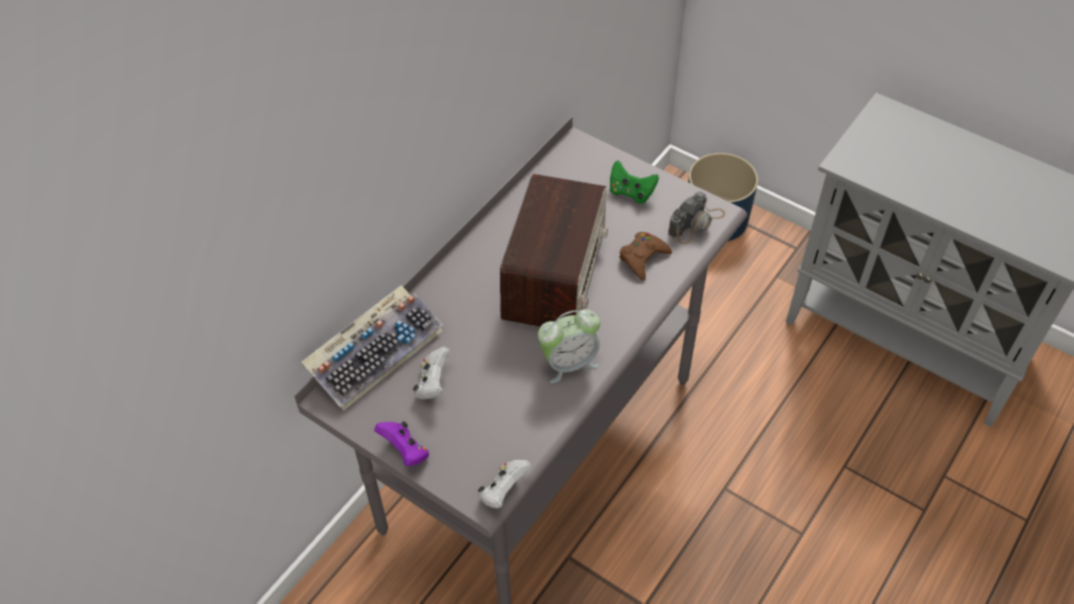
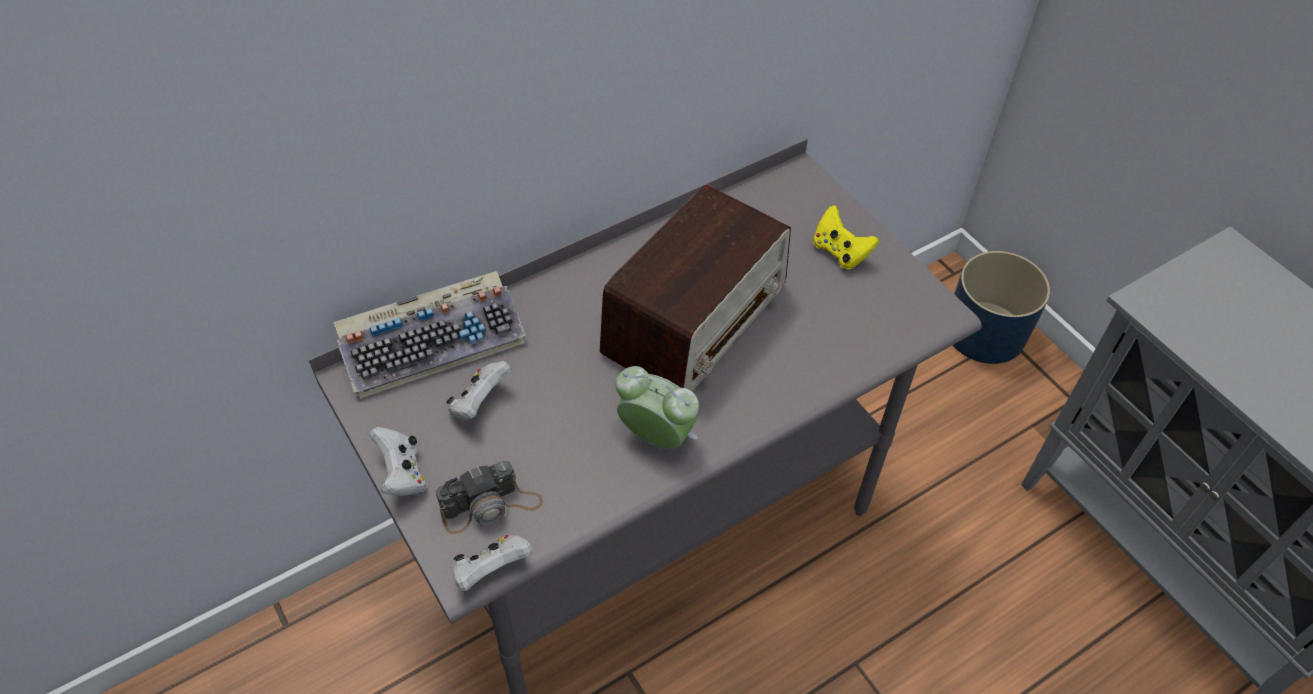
camera: 20 degrees right, 0 degrees up
purple game controller [374,421,429,466] -> white game controller [369,427,426,496]
alarm clock [538,309,600,383] -> alarm clock turned 150 degrees counterclockwise [615,366,699,449]
green game controller [610,160,659,204] -> yellow game controller [813,205,879,270]
brown game controller [619,232,672,281] -> none
camera [668,192,725,244] -> camera moved to [435,461,543,534]

